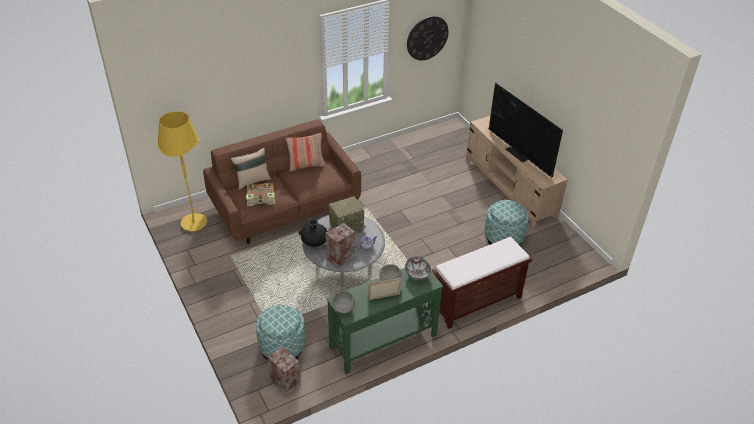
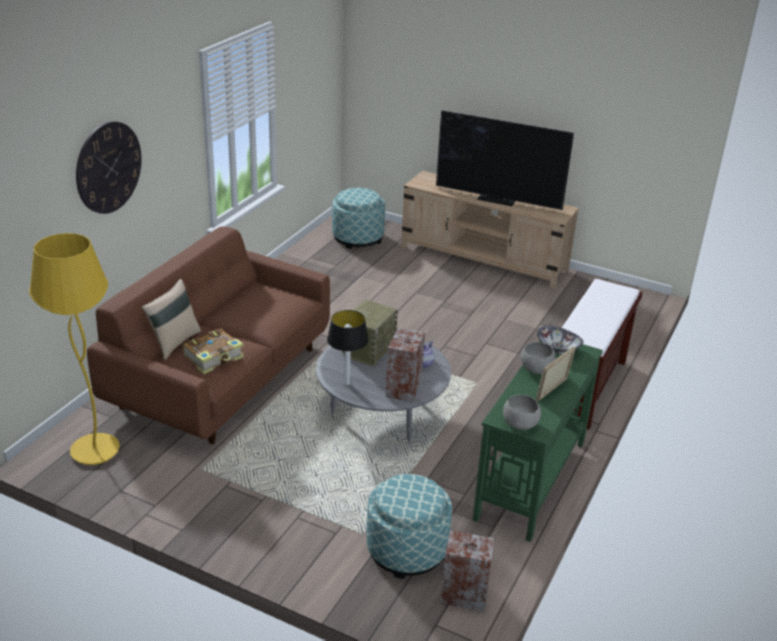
camera: 35 degrees left, 10 degrees down
pillow [286,133,325,171] -> none
black vase [299,219,328,247] -> table lamp [327,310,369,386]
wall clock [407,16,449,60] -> wall clock moved to [76,121,142,214]
ottoman [485,200,529,245] -> ottoman moved to [332,188,385,249]

